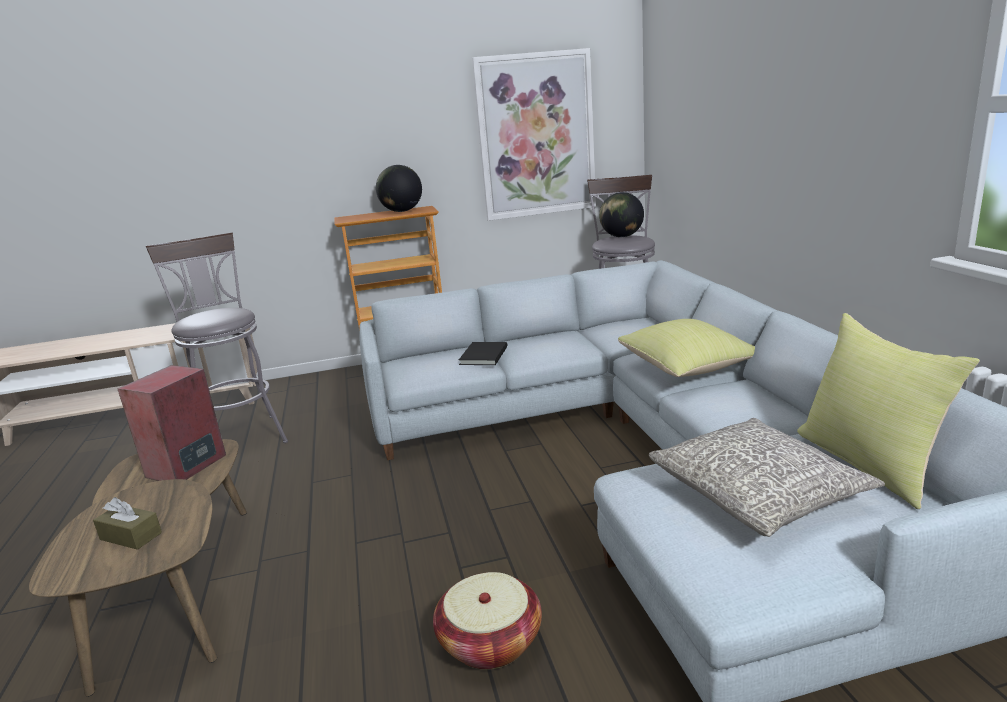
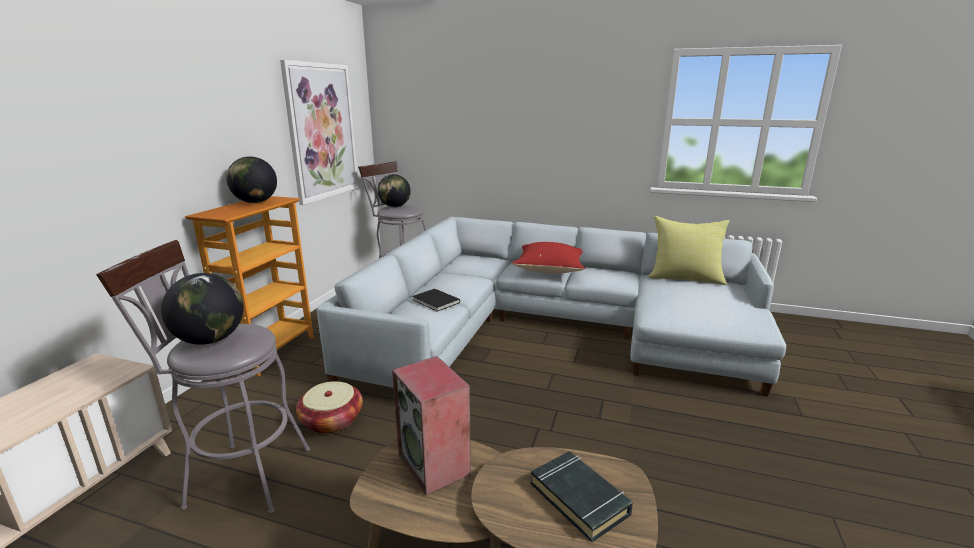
camera: 60 degrees left, 0 degrees up
brown tissue box [93,497,162,550] -> black book [531,451,633,542]
basket [433,572,542,670] -> basket moved to [296,381,363,434]
yellow pillow [618,319,755,377] -> red pillow [512,242,585,274]
grey pillow [649,418,885,537] -> none
none -> globe [161,273,244,345]

